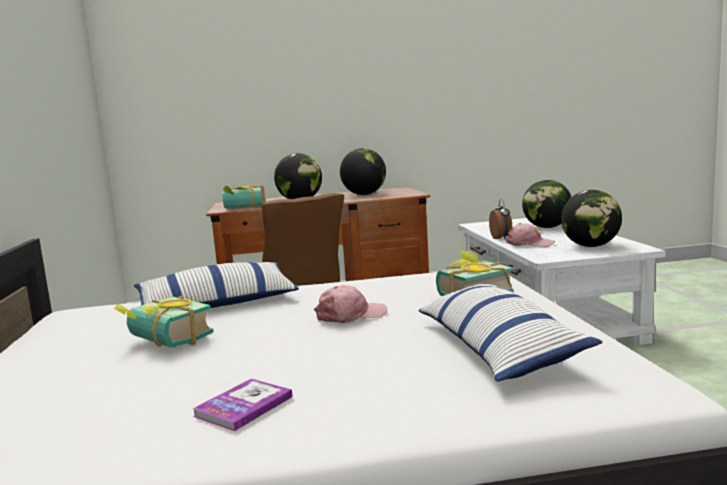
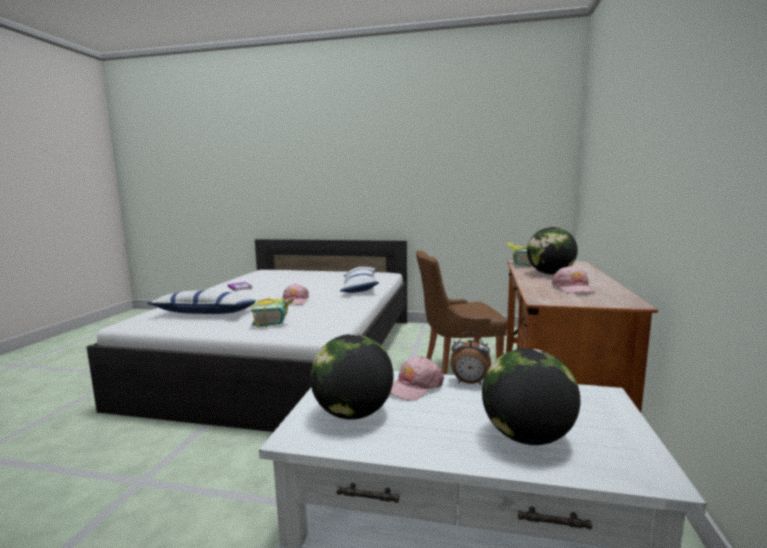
camera: 110 degrees right, 0 degrees up
book [114,296,214,348] -> none
globe [340,148,386,195] -> pink cap [552,266,595,293]

